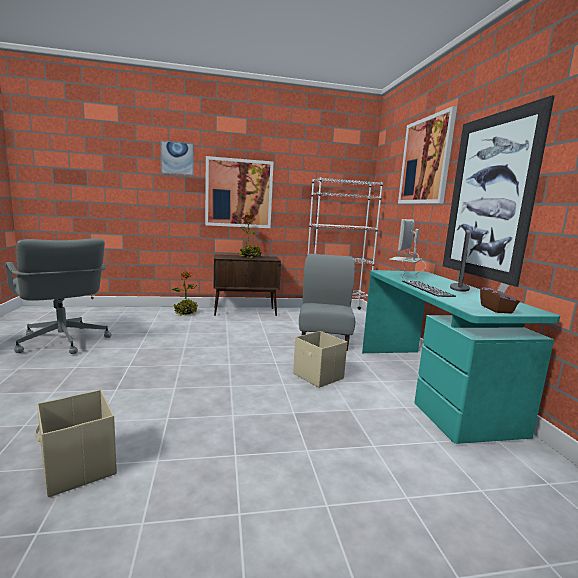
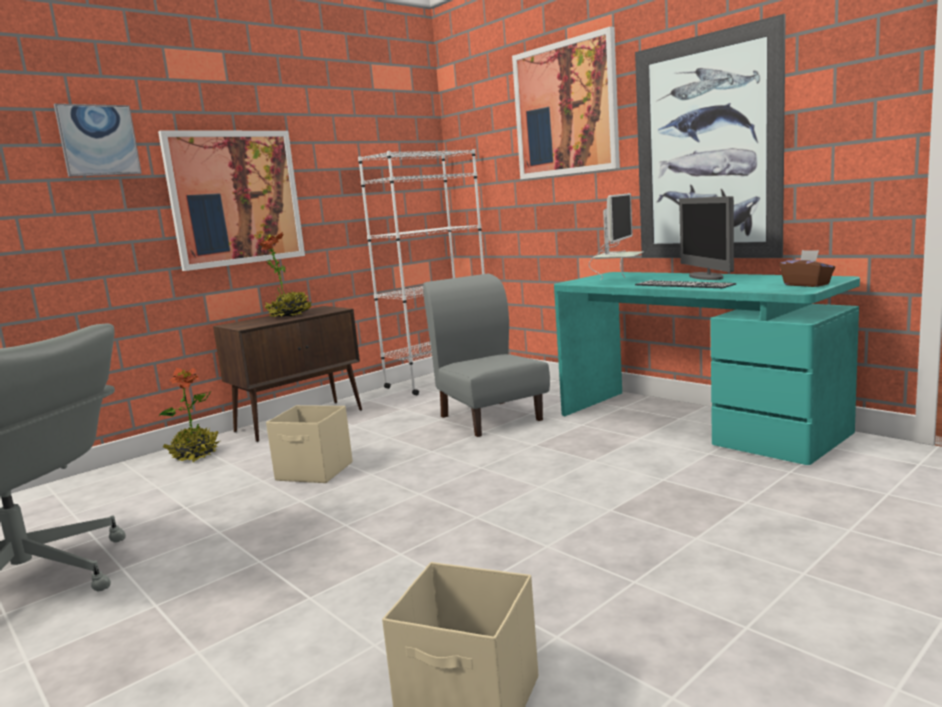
camera: 30 degrees left, 0 degrees up
beige storage box [293,331,347,388] -> beige storage box moved to [266,405,353,483]
monitor [389,219,426,279] -> monitor turned 150 degrees counterclockwise [589,193,644,280]

